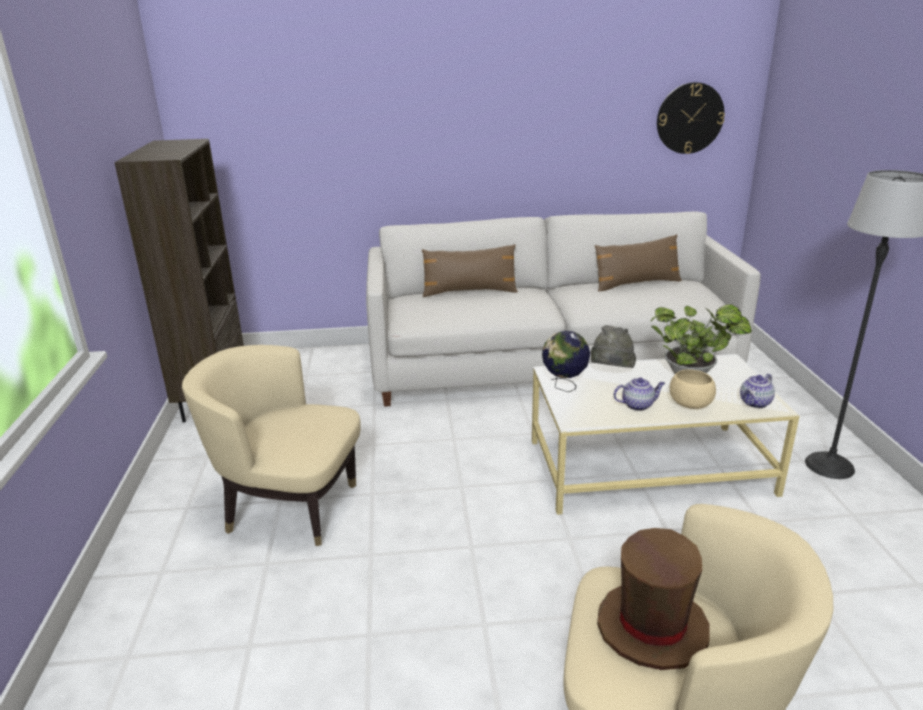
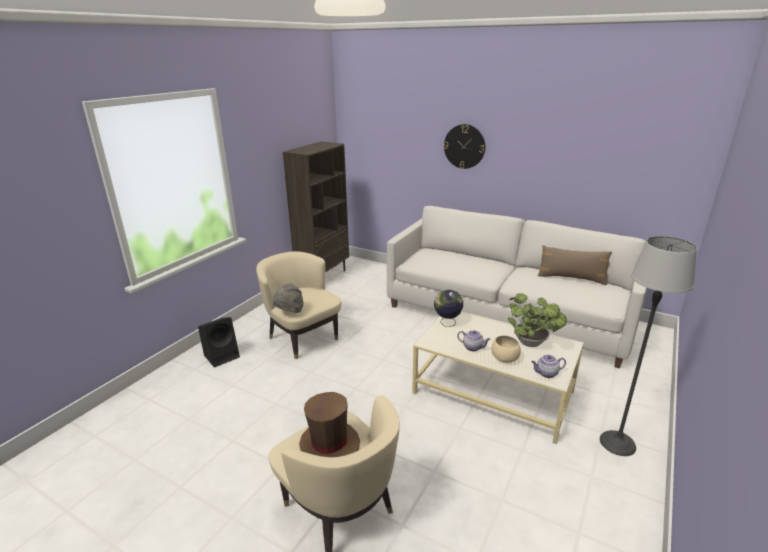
camera: 35 degrees right, 0 degrees up
brown pillow [422,244,518,297] -> none
grey hat [591,325,636,368] -> grey hat moved to [273,284,304,313]
wall clock [657,82,725,154] -> wall clock moved to [444,124,485,169]
none -> black speaker [198,317,240,368]

